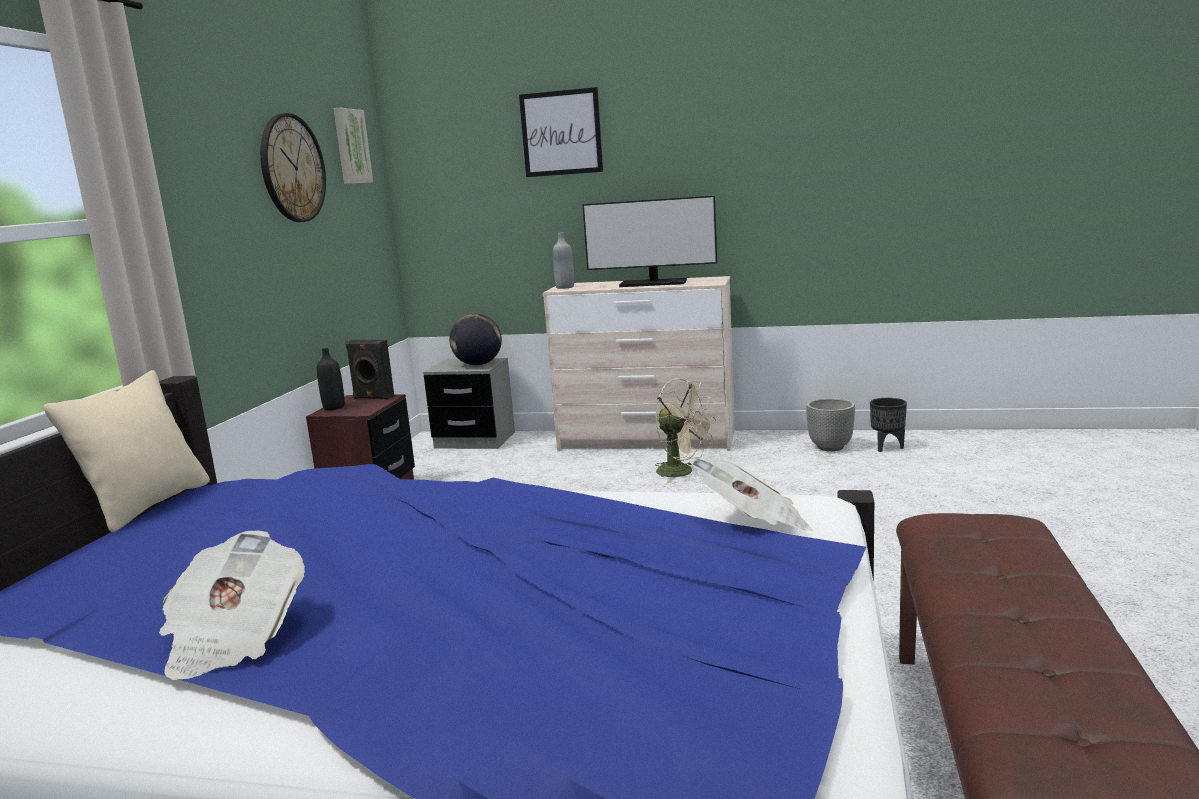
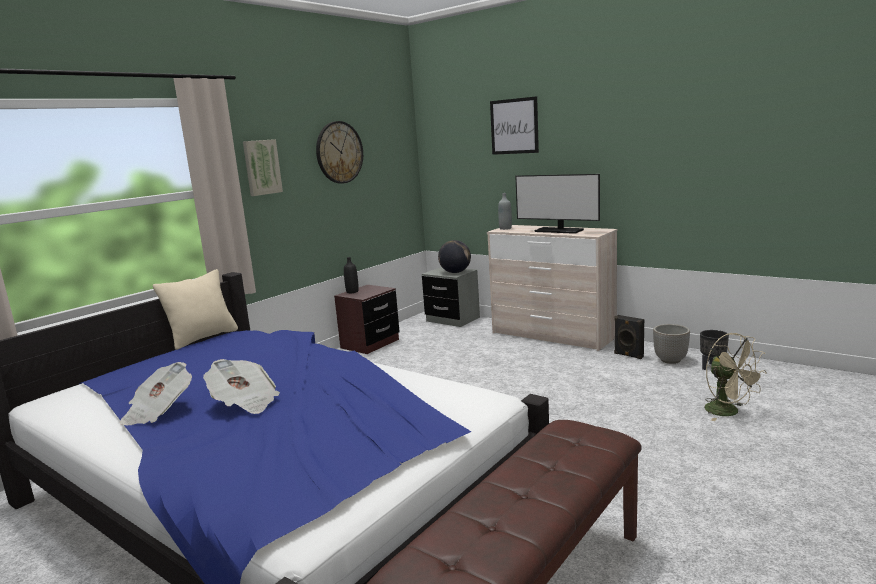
camera: 25 degrees right, 0 degrees up
picture [333,108,373,184] -> picture moved to [243,139,283,196]
black speaker [345,340,394,400] -> black speaker moved to [614,315,644,359]
beige fan [655,378,716,483] -> beige fan moved to [704,333,767,421]
newspaper [689,458,813,531] -> newspaper moved to [203,359,280,414]

